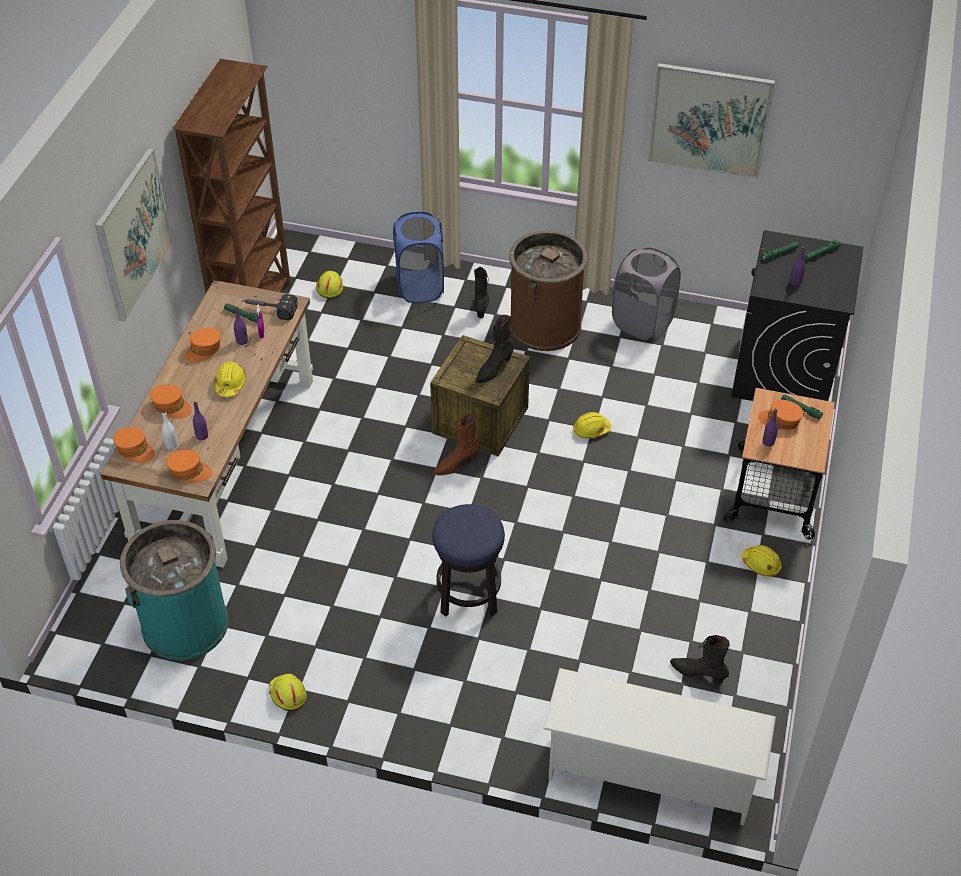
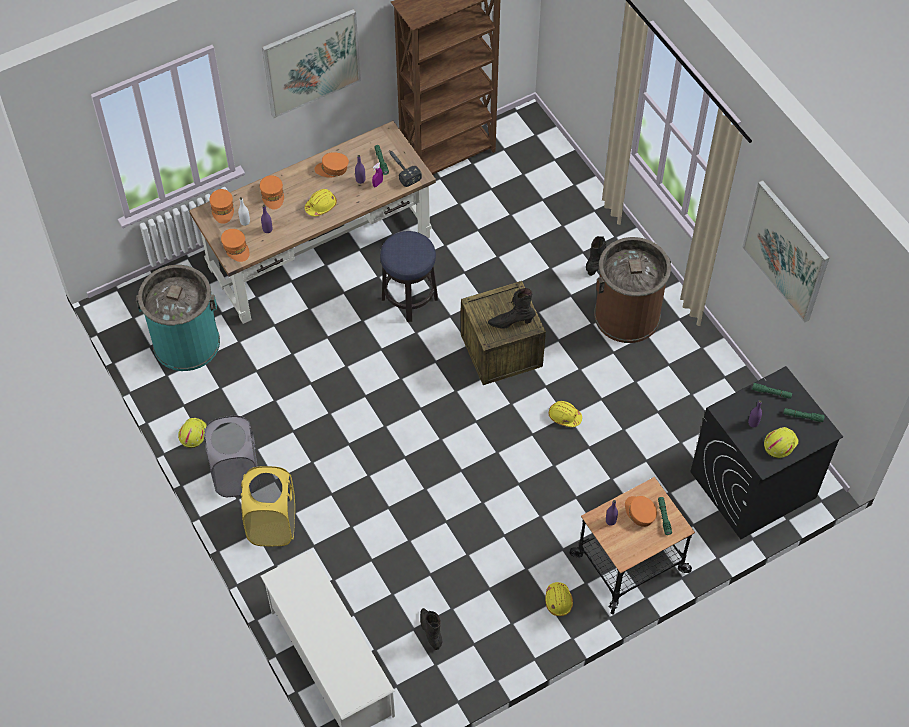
camera: 45 degrees right, 10 degrees up
yellow hard hat [316,271,343,299] -> yellow hard hat moved to [764,427,799,458]
blue laundry basket [393,212,444,303] -> none
stool [432,504,505,617] -> stool moved to [380,231,438,322]
brown boot [433,415,480,476] -> none
grey laundry basket [612,248,681,340] -> grey laundry basket moved to [204,416,258,497]
none -> yellow laundry basket [241,466,295,546]

